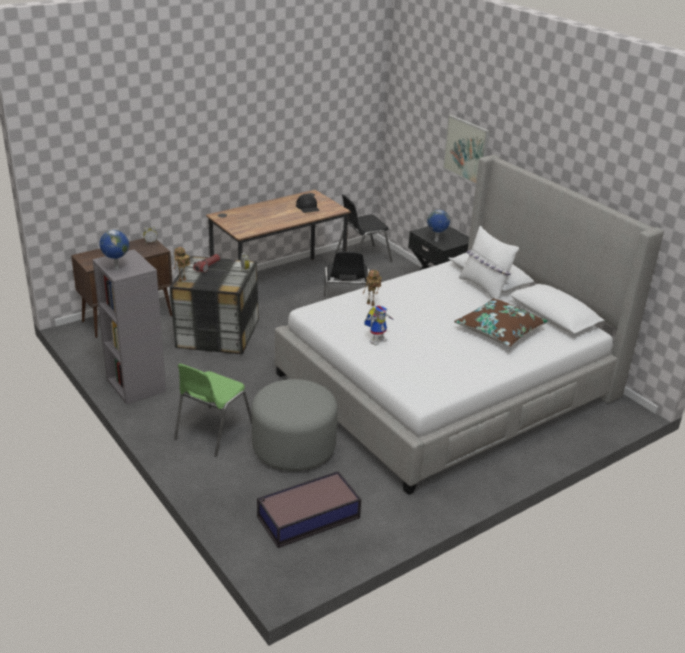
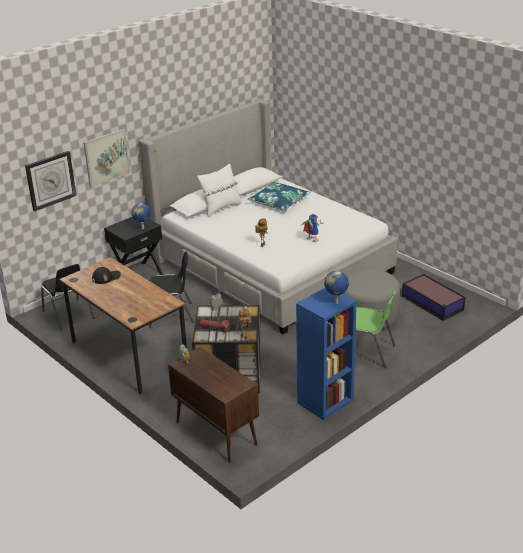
camera: 95 degrees left, 0 degrees up
grey bookcase [92,249,166,405] -> blue bookcase [296,288,357,420]
brown pillow [454,298,548,347] -> blue pillow [248,182,311,211]
none -> wall clock [25,151,77,211]

